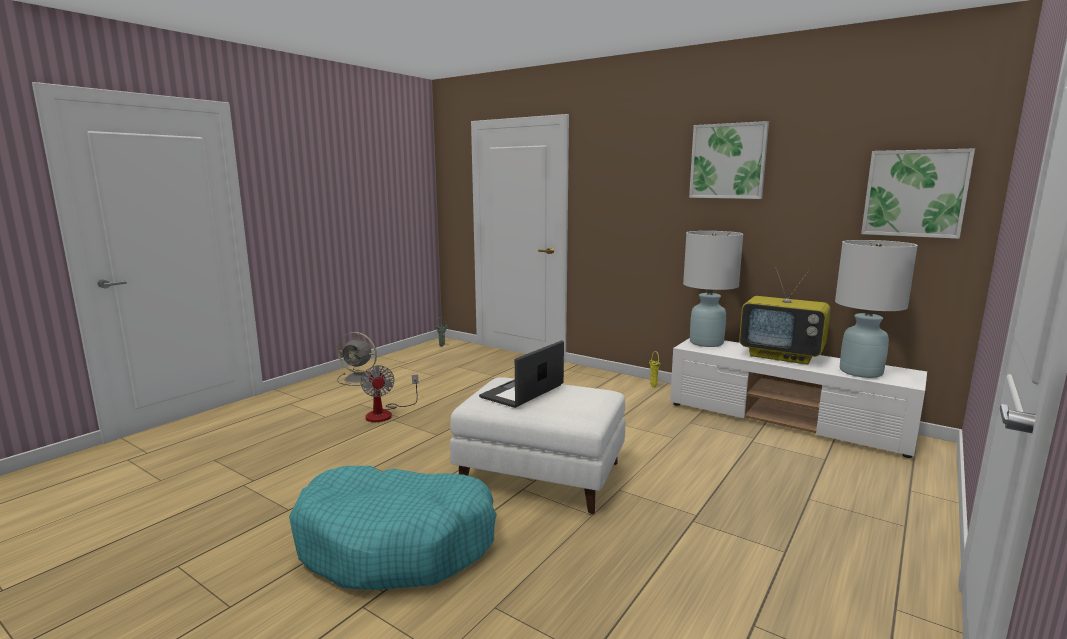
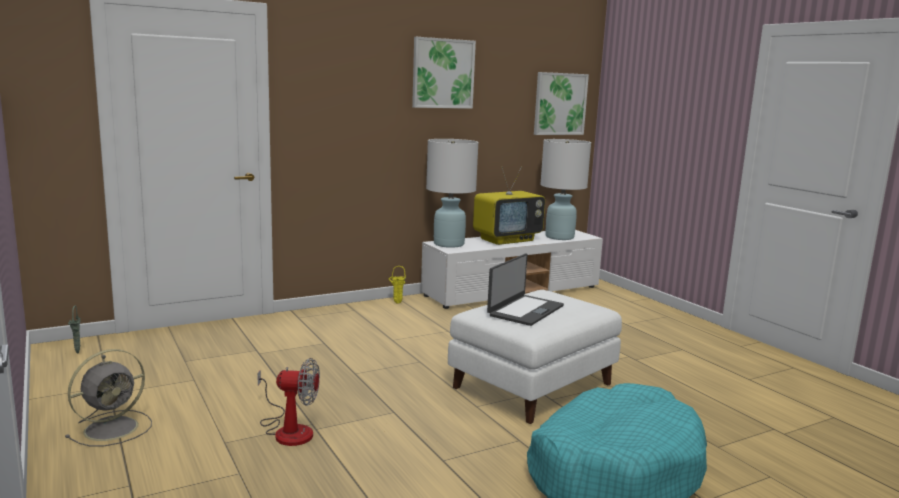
camera: 65 degrees left, 0 degrees up
laptop [479,340,564,408] -> laptop turned 120 degrees counterclockwise [487,254,564,326]

